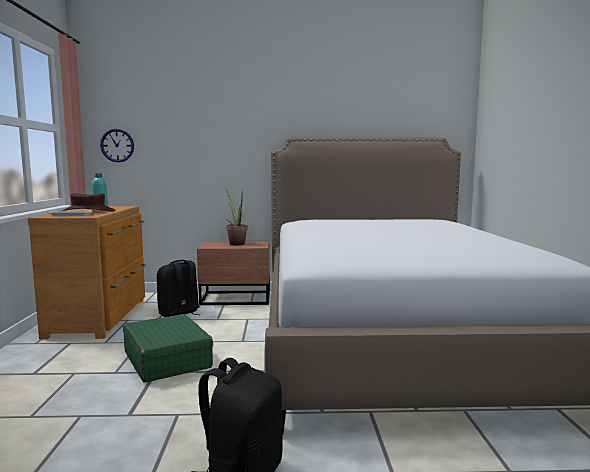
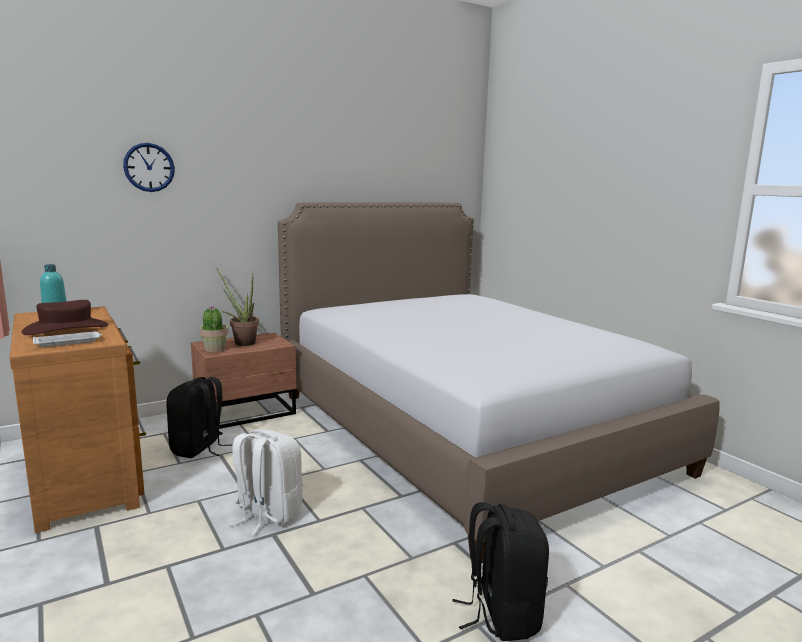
camera: 30 degrees left, 5 degrees up
wall clock [100,129,134,162] -> wall clock moved to [123,143,175,192]
green suitcase [123,314,213,383] -> white backpack [228,429,303,535]
none -> potted plant [200,305,229,352]

